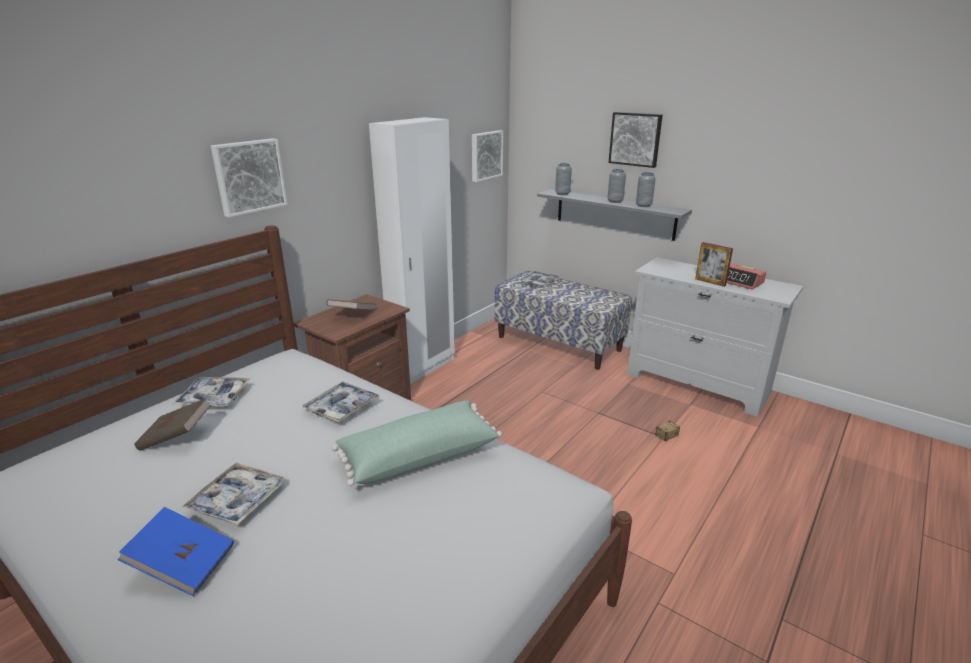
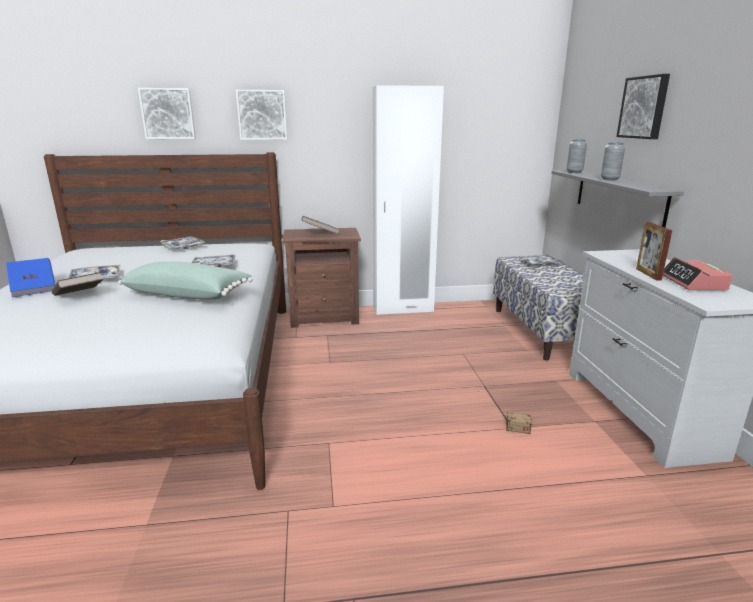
camera: 45 degrees right, 5 degrees down
brown book [134,398,211,451] -> brown book moved to [52,272,103,296]
picture [472,130,503,182] -> picture moved to [138,88,196,139]
grey vase [636,172,656,207] -> none

